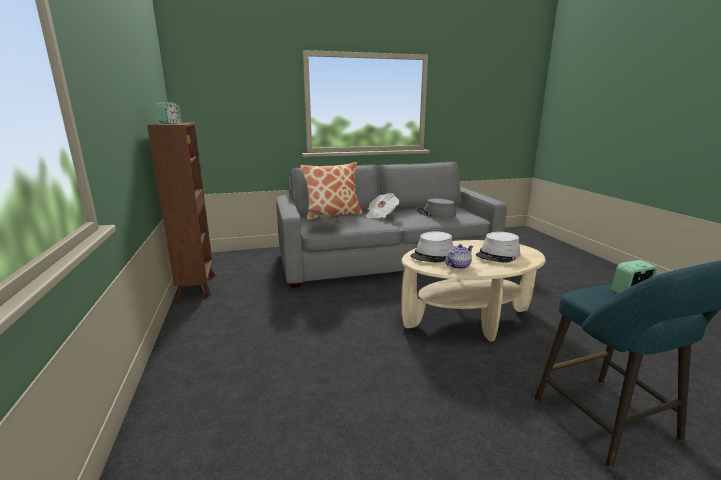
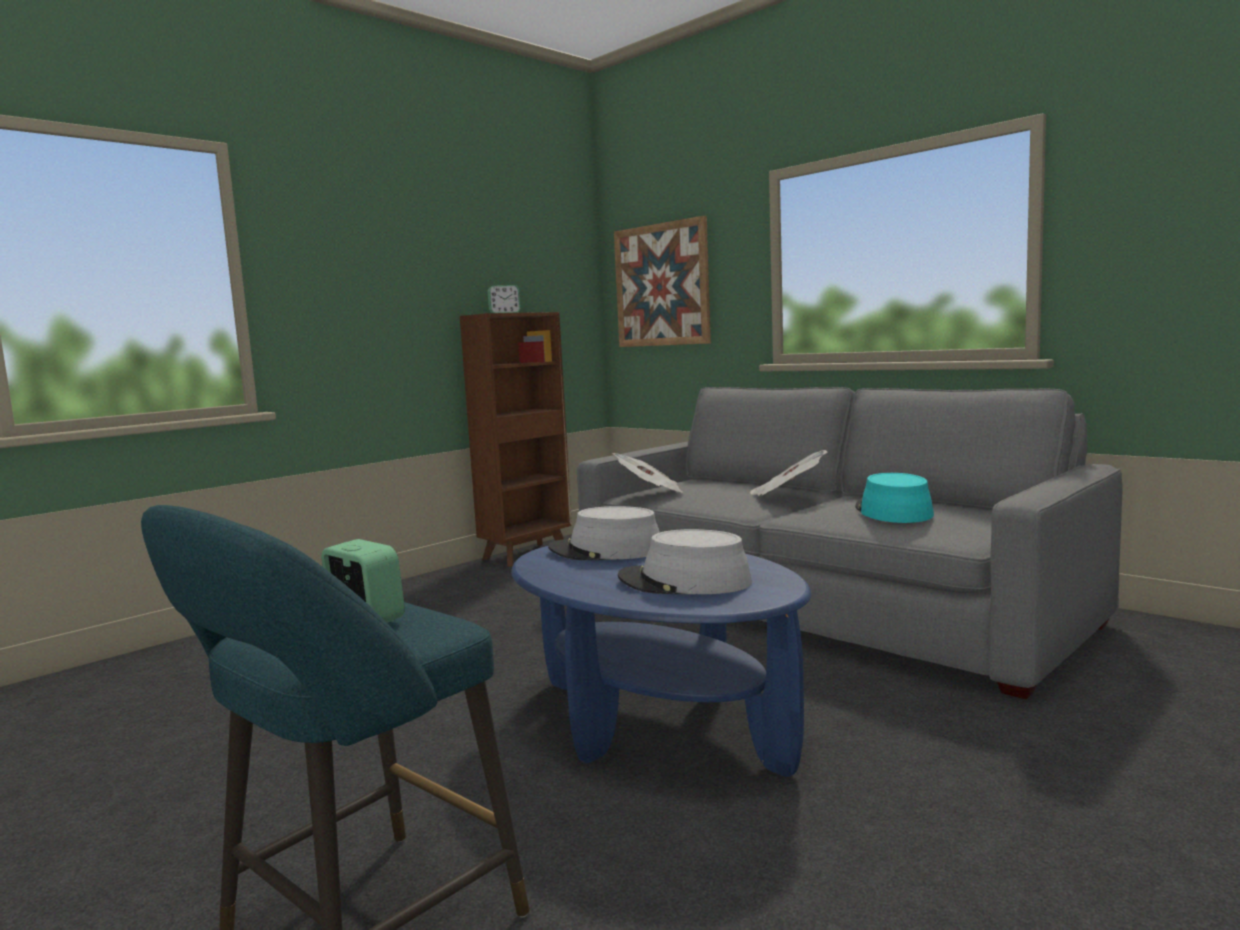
camera: 60 degrees right, 10 degrees down
pillow [300,162,363,220] -> none
beige coffee table [401,240,546,342] -> blue coffee table [511,546,811,777]
grey hat [417,198,456,218] -> turquoise hat [855,473,934,523]
teapot [445,244,473,269] -> none
none -> picture [614,216,711,347]

